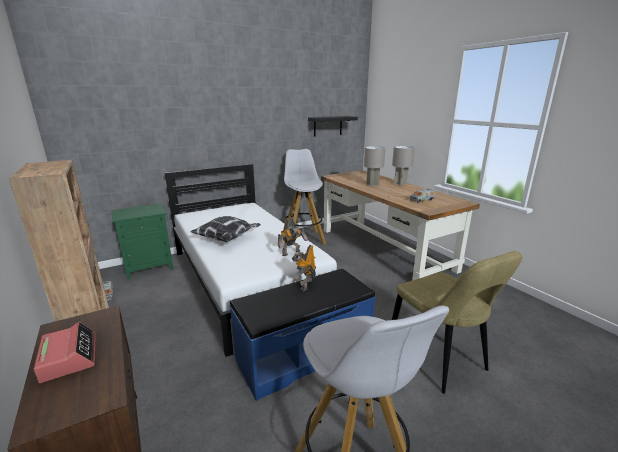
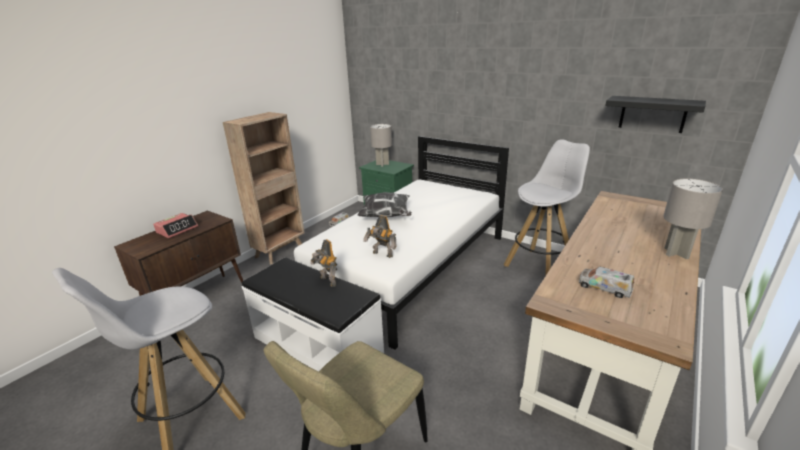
camera: 65 degrees right, 5 degrees up
blue bench [229,269,376,401] -> white bench [242,257,384,372]
toy robot [292,245,316,291] -> toy robot turned 120 degrees counterclockwise [310,239,337,287]
grey table lamp [364,146,386,186] -> grey table lamp moved to [370,124,392,167]

